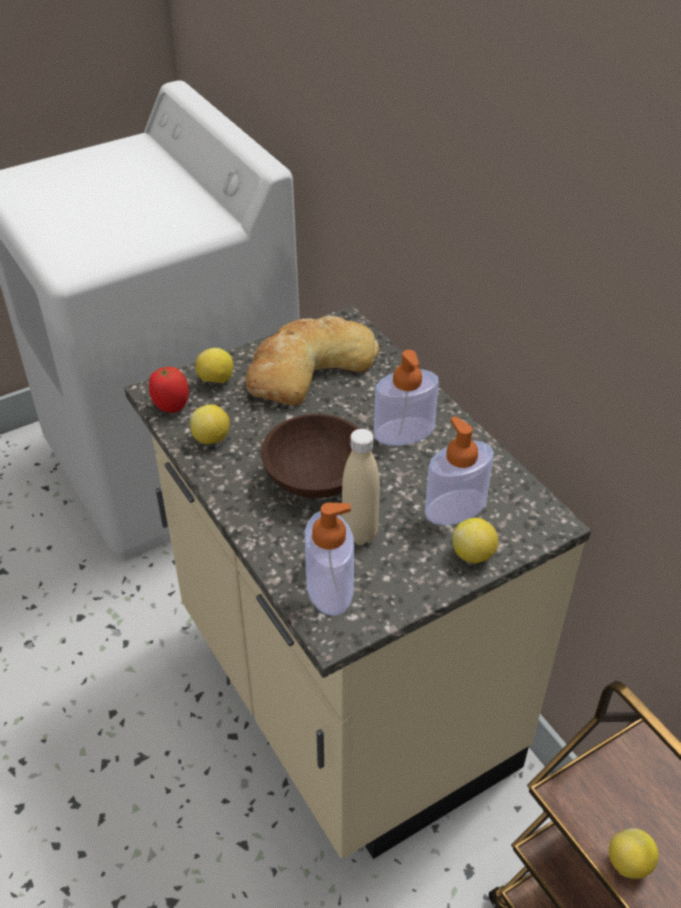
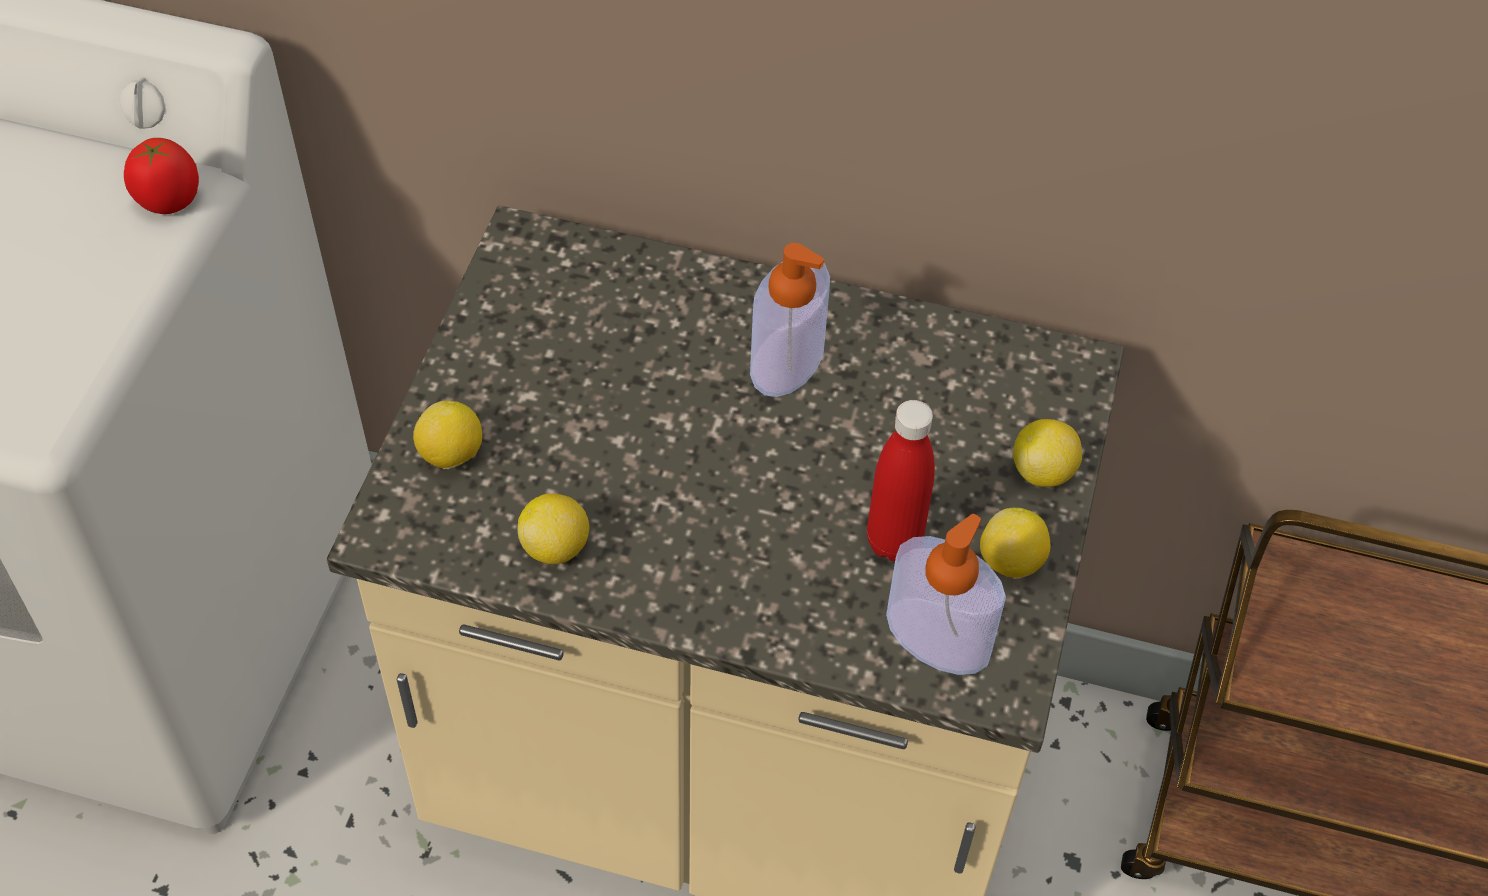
camera: 45 degrees left, 10 degrees up
tomato [149,367,189,413] -> tomato moved to [124,138,199,214]
bread [246,316,380,406] -> none
brown bowl [261,414,360,498] -> none
beige bottle [342,429,380,545] -> red bottle [867,400,935,561]
soap dispenser [425,416,494,525] -> none
lemon [609,828,659,879] -> lemon moved to [980,508,1050,579]

